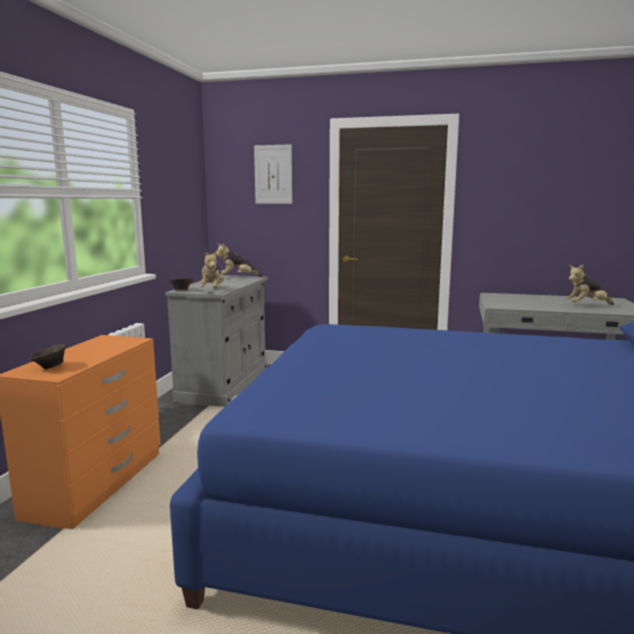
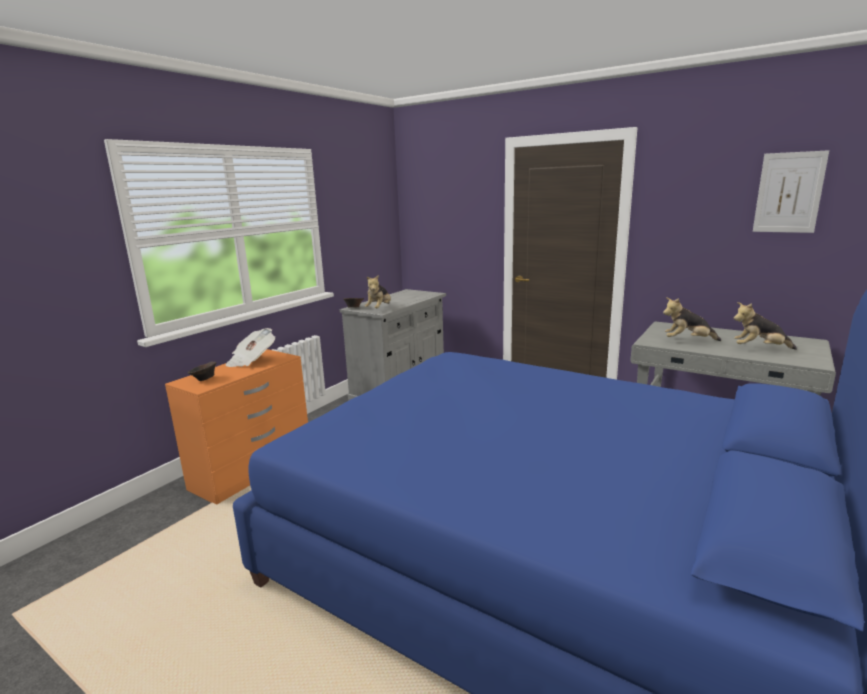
camera: 20 degrees right, 5 degrees up
plush toy [216,243,262,277] -> plush toy moved to [663,297,721,341]
picture [254,144,292,204] -> picture moved to [753,150,829,233]
none -> newspaper [225,328,275,367]

